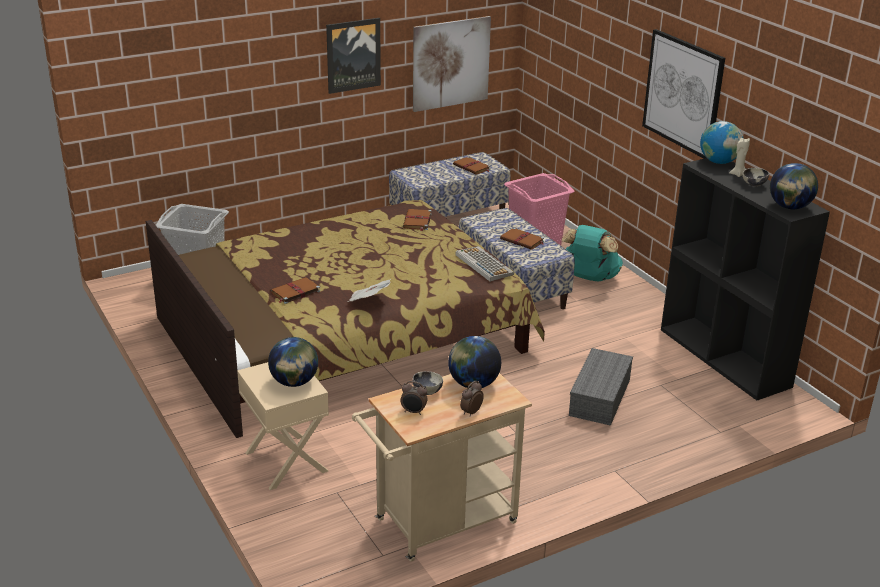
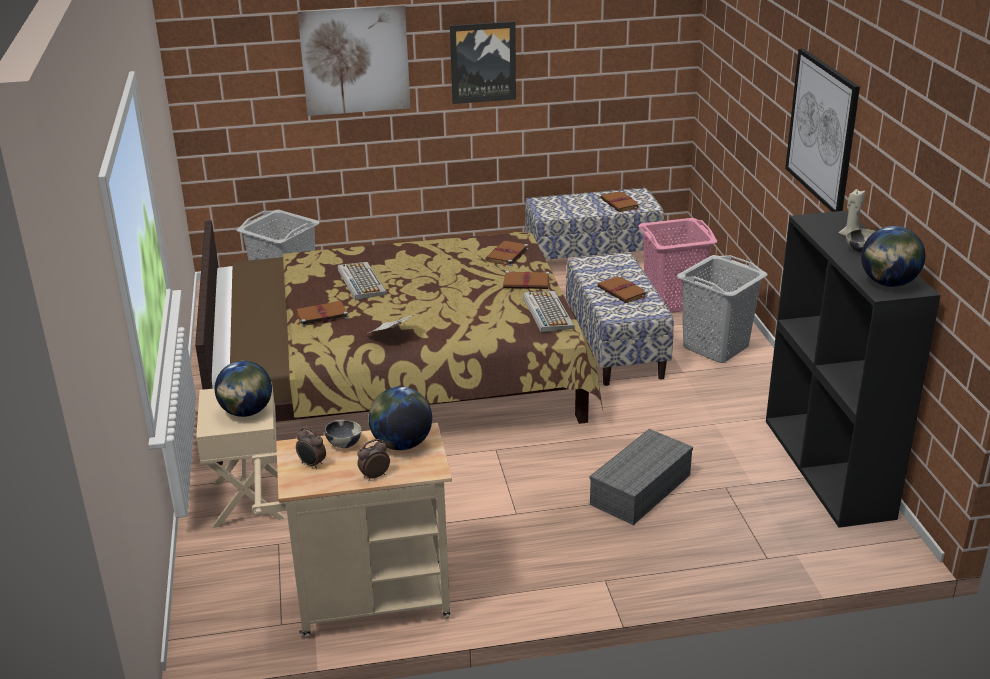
camera: 20 degrees right, 0 degrees up
picture [413,16,491,112] -> picture moved to [297,5,411,116]
turquoise backpack [562,225,623,281] -> grey laundry basket [677,255,768,363]
globe [700,121,744,164] -> none
none -> keyboard [338,262,387,300]
none -> brown book [503,271,553,289]

